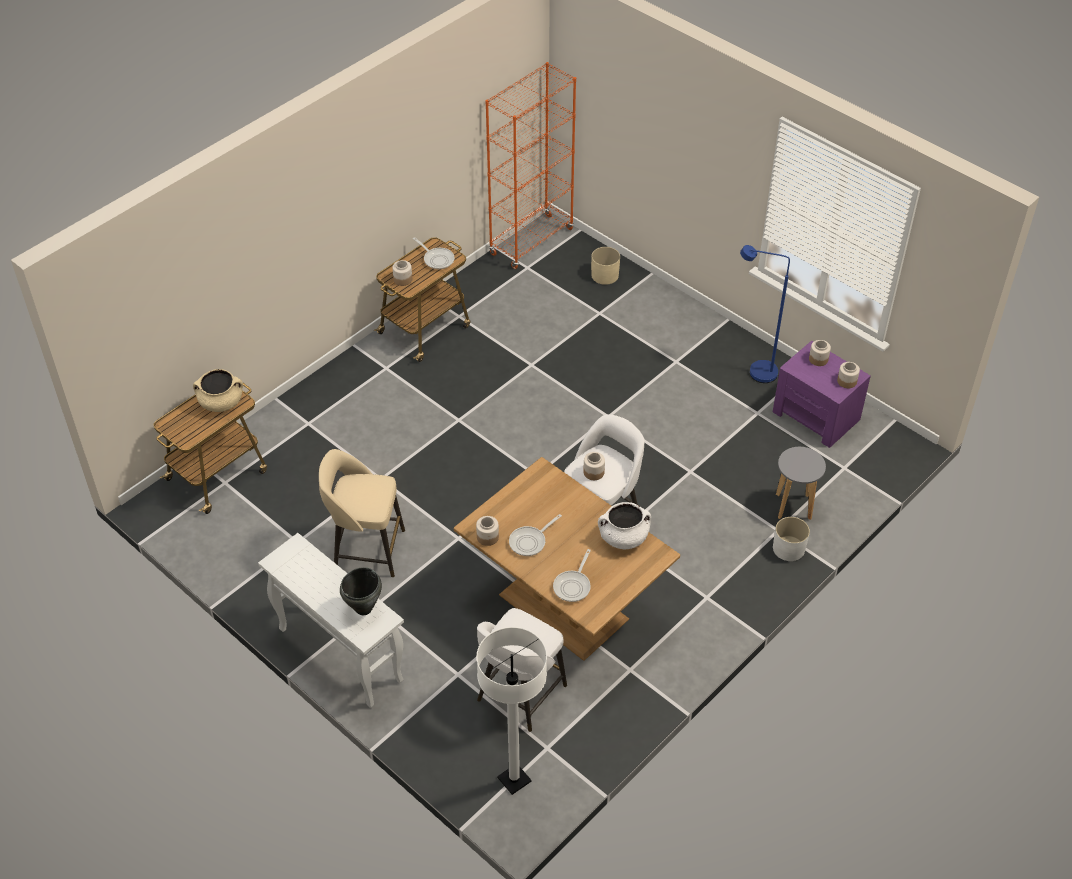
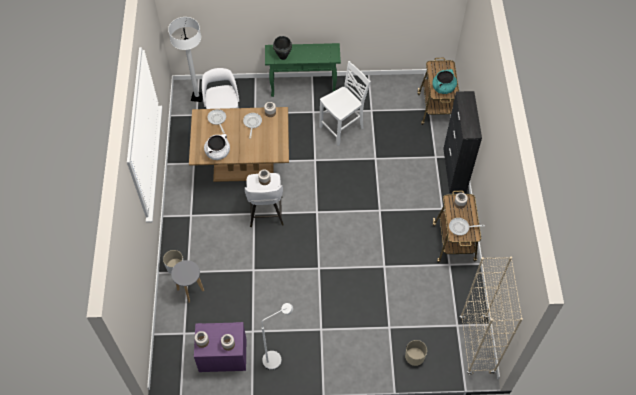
camera: 135 degrees right, 10 degrees up
beige cooking pot [193,369,243,412] -> turquoise cooking pot [432,69,457,94]
white console table [258,533,404,708] -> green console table [265,43,341,97]
beige stool [319,449,405,577] -> white chair [319,61,371,146]
orange bookcase [485,62,576,269] -> beige bookcase [460,257,523,375]
blue floor lamp [740,245,790,383] -> white floor lamp [262,303,293,370]
none -> black cabinet [443,91,482,193]

